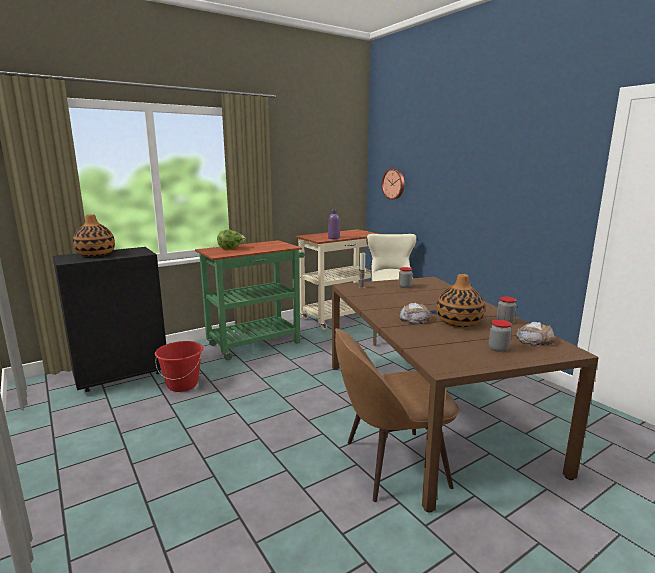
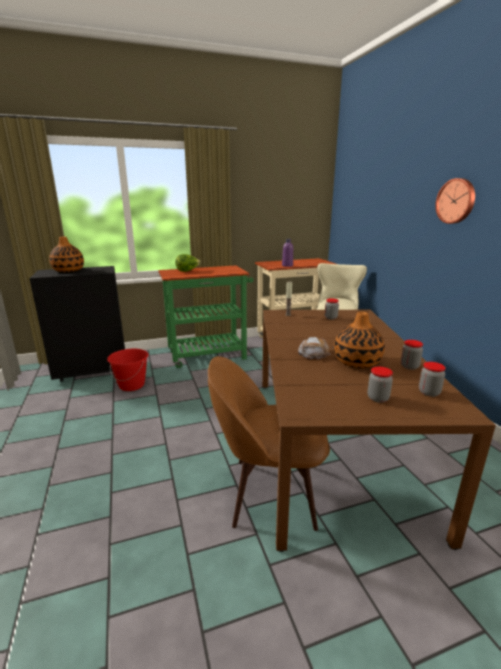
camera: 15 degrees right, 5 degrees up
wall clock [382,169,405,200] -> wall clock moved to [435,178,475,224]
bread [516,322,555,346] -> jar [419,362,446,397]

